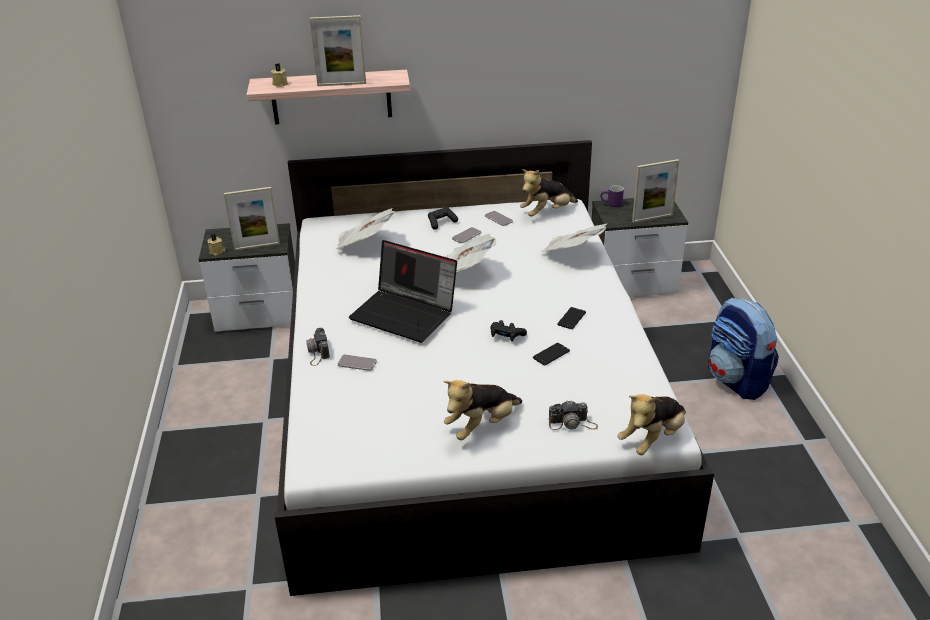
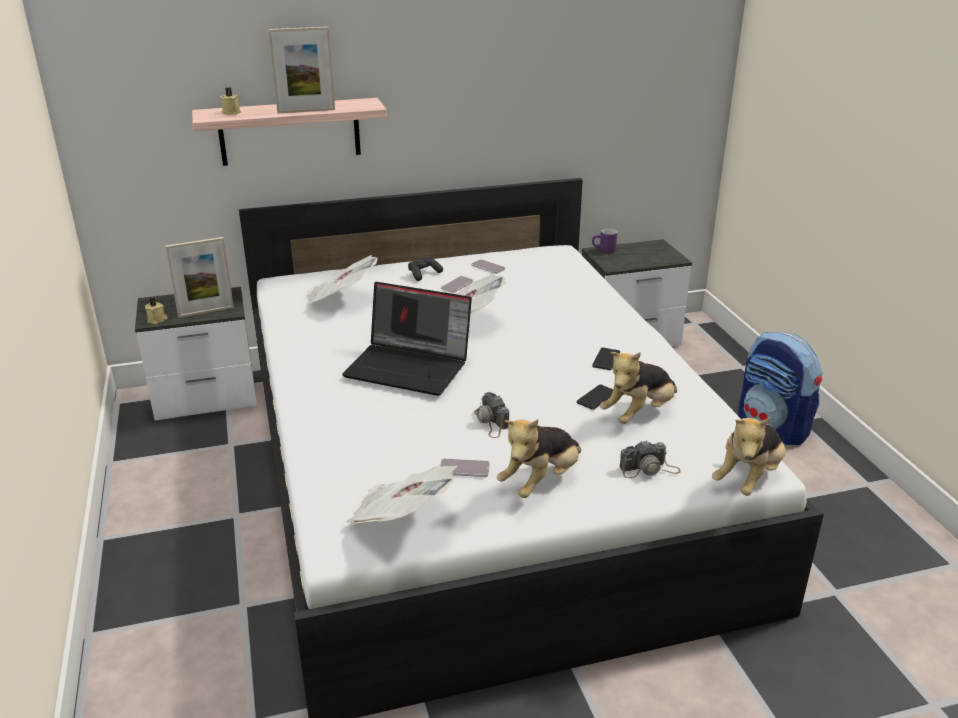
camera: 10 degrees left, 5 degrees down
camera [306,328,330,366] -> camera moved to [474,392,509,438]
phone [338,354,377,371] -> phone moved to [440,458,490,477]
black game controller [490,320,527,342] -> none
plush toy [520,169,578,217] -> plush toy moved to [600,352,677,424]
newspaper [541,224,607,252] -> newspaper moved to [347,466,457,523]
picture frame [632,159,679,223] -> none

